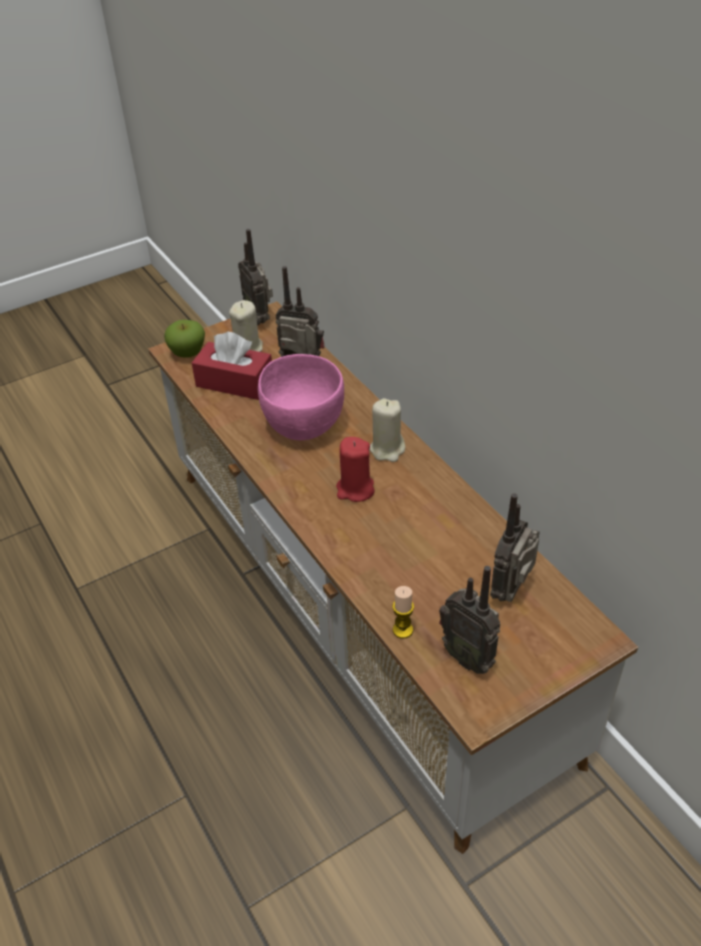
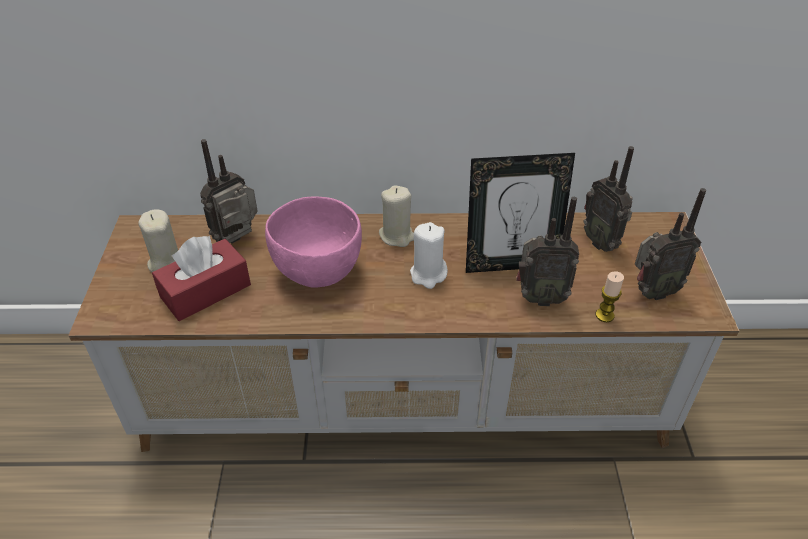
camera: 60 degrees left, 0 degrees up
apple [164,320,205,358] -> none
radio [238,229,273,325] -> radio moved to [516,197,579,306]
red candle [336,437,375,502] -> white candle [410,222,448,289]
none -> picture frame [466,153,575,273]

